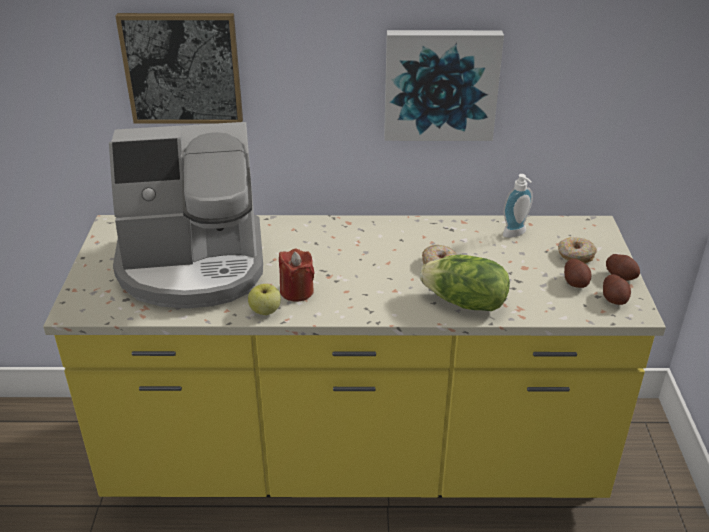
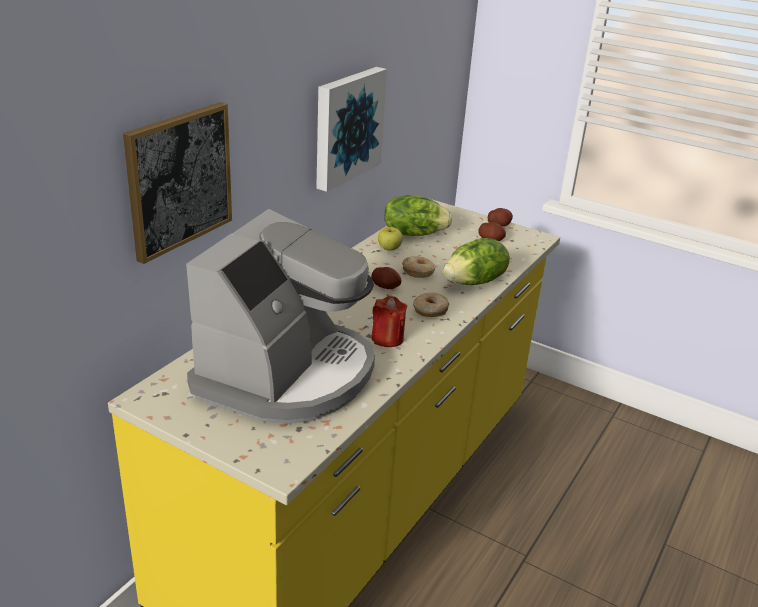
camera: 60 degrees left, 5 degrees down
apple [248,284,281,315] -> apple moved to [378,227,403,251]
soap dispenser [503,174,533,238] -> lettuce [384,195,453,236]
donut [558,237,597,264] -> donut moved to [413,292,449,317]
potato [603,274,631,305] -> potato moved to [371,267,402,289]

